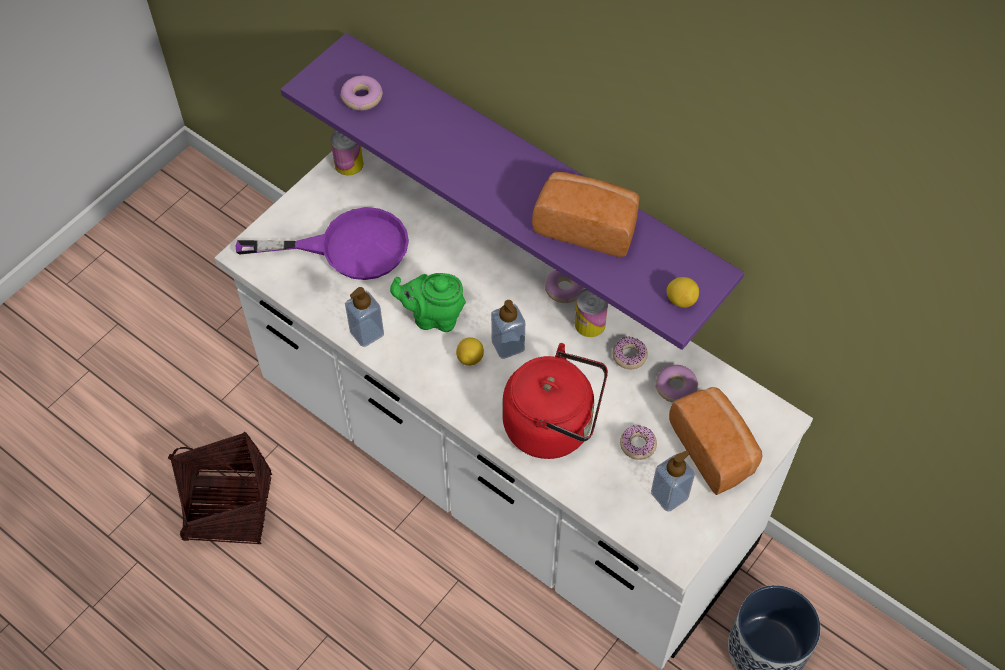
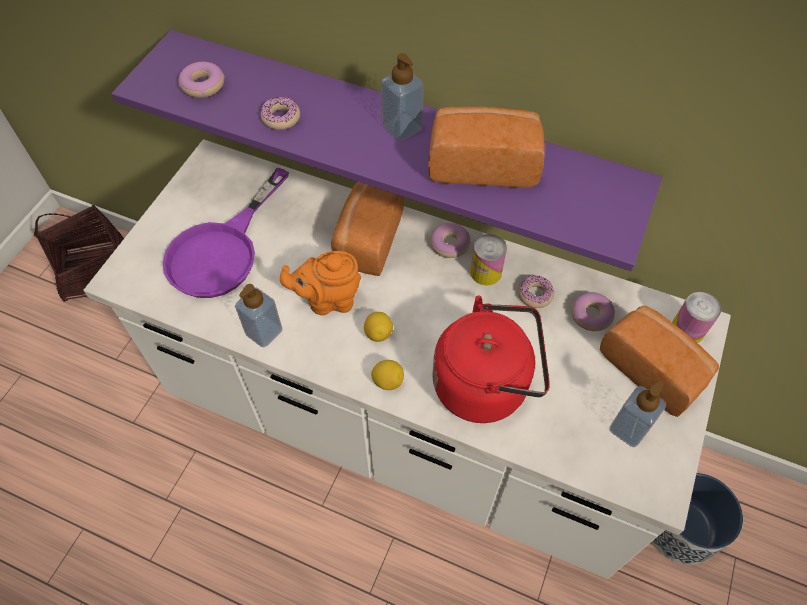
camera: 15 degrees left, 0 degrees up
basket [168,431,272,544] -> basket moved to [34,204,124,302]
purple frying pan [235,207,409,280] -> purple frying pan turned 135 degrees clockwise [162,168,289,298]
can [330,130,363,176] -> can moved to [672,292,721,343]
green teapot [390,273,466,332] -> orange teapot [280,251,361,315]
soap dispenser [491,300,525,359] -> soap dispenser moved to [381,53,424,141]
donut [620,426,657,460] -> donut moved to [260,97,300,130]
lemon [666,277,699,308] -> lemon moved to [371,360,404,390]
none -> bread [331,182,404,276]

